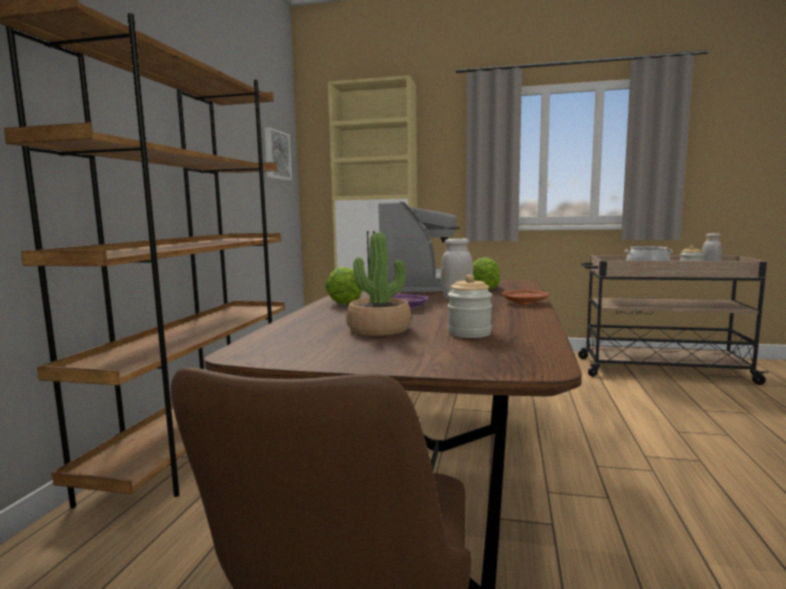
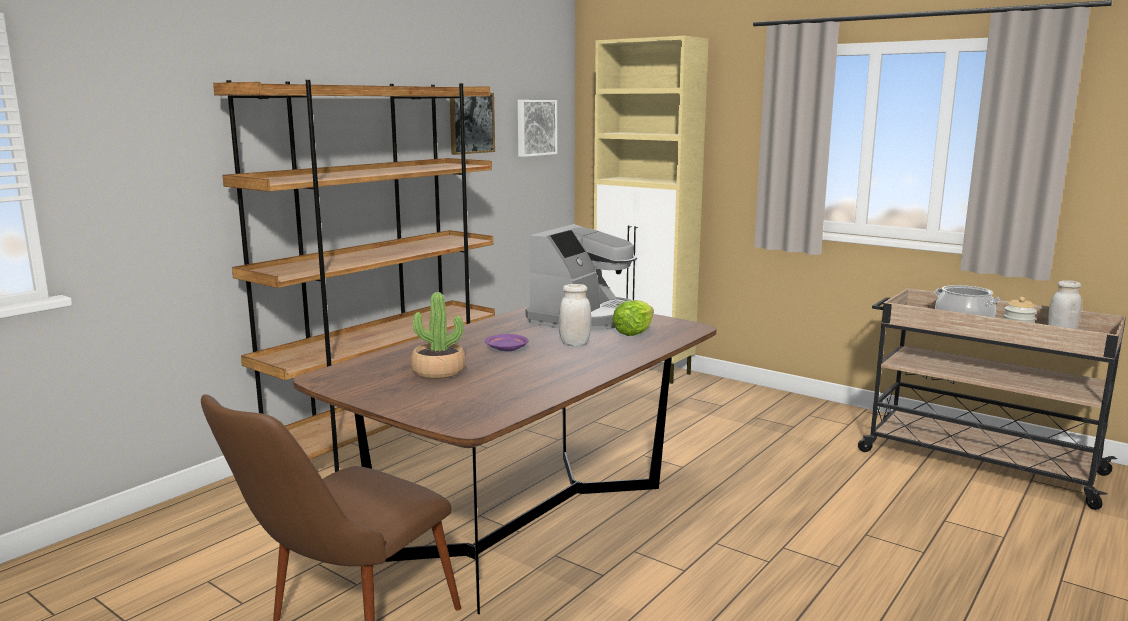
camera: 25 degrees right, 5 degrees up
lettuce [325,266,362,305] -> none
jar [447,274,492,338] -> none
brown plate [502,290,549,305] -> none
none -> picture [450,93,495,155]

